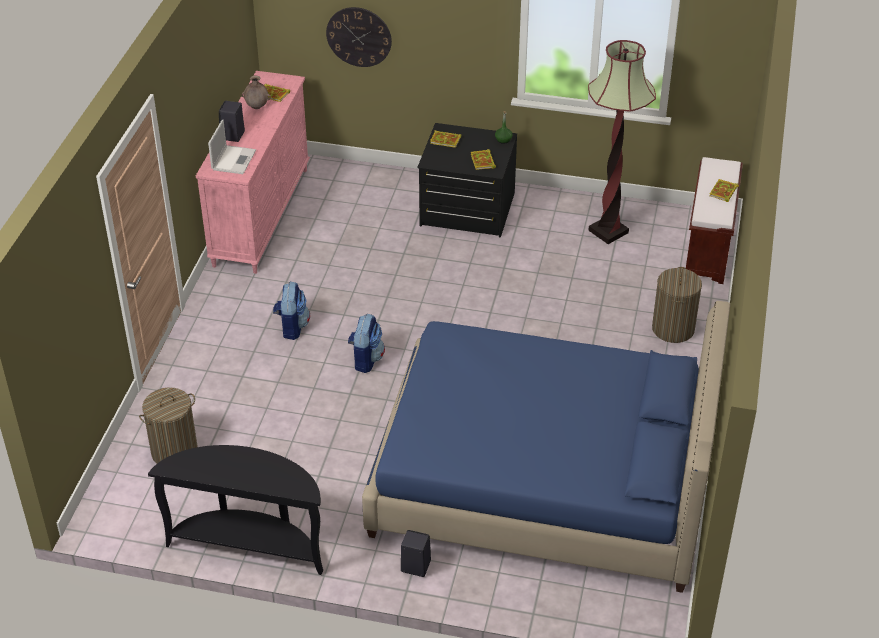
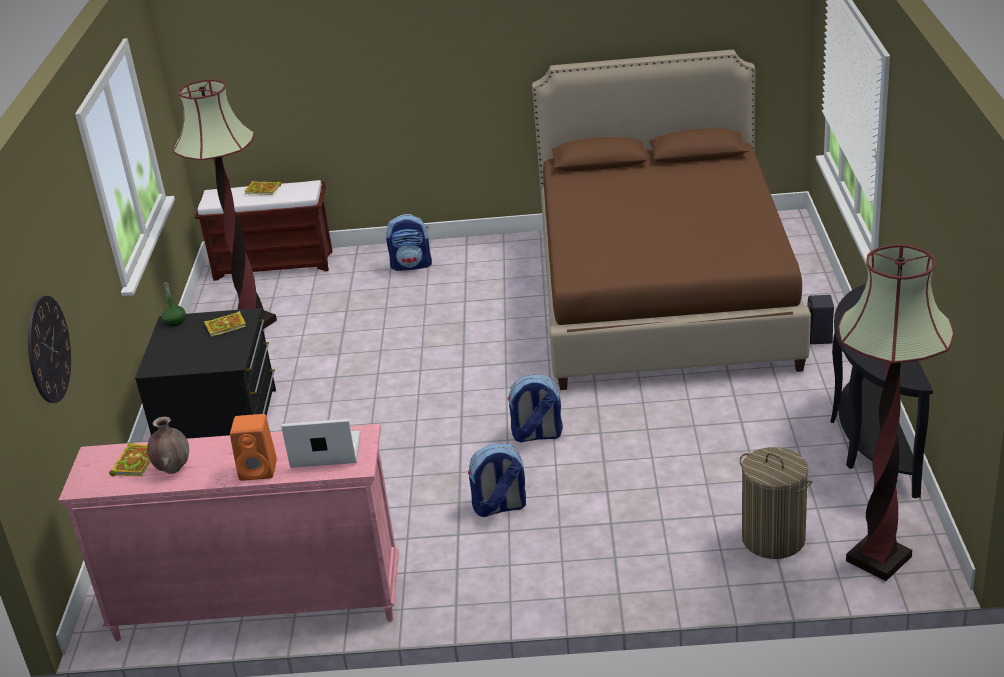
camera: 100 degrees left, 10 degrees down
black speaker [219,101,245,142] -> orange speaker [230,414,277,481]
blue bed [362,301,730,593] -> brown bed [532,50,811,390]
book [430,130,461,148] -> none
laundry basket [652,267,702,343] -> backpack [386,214,432,271]
none -> floor lamp [838,244,954,581]

